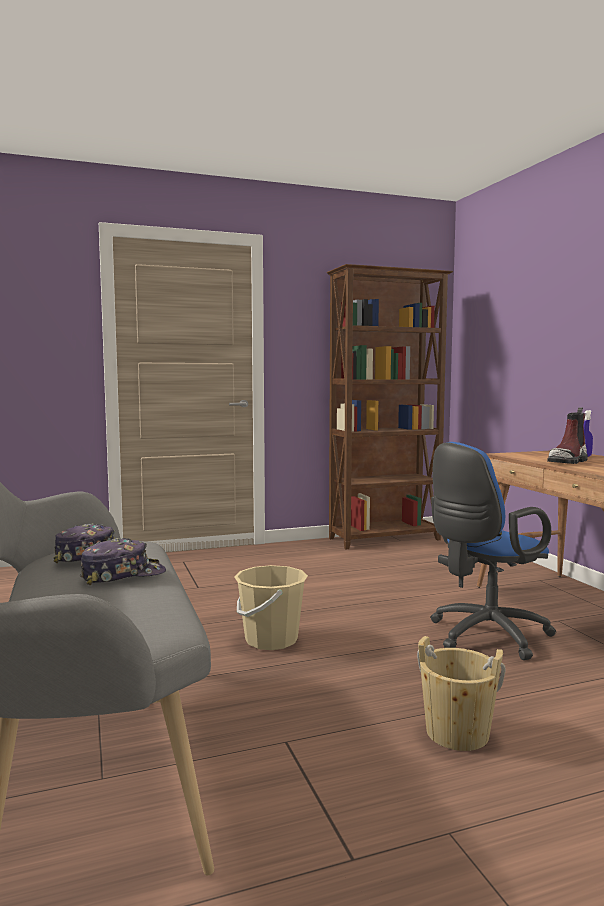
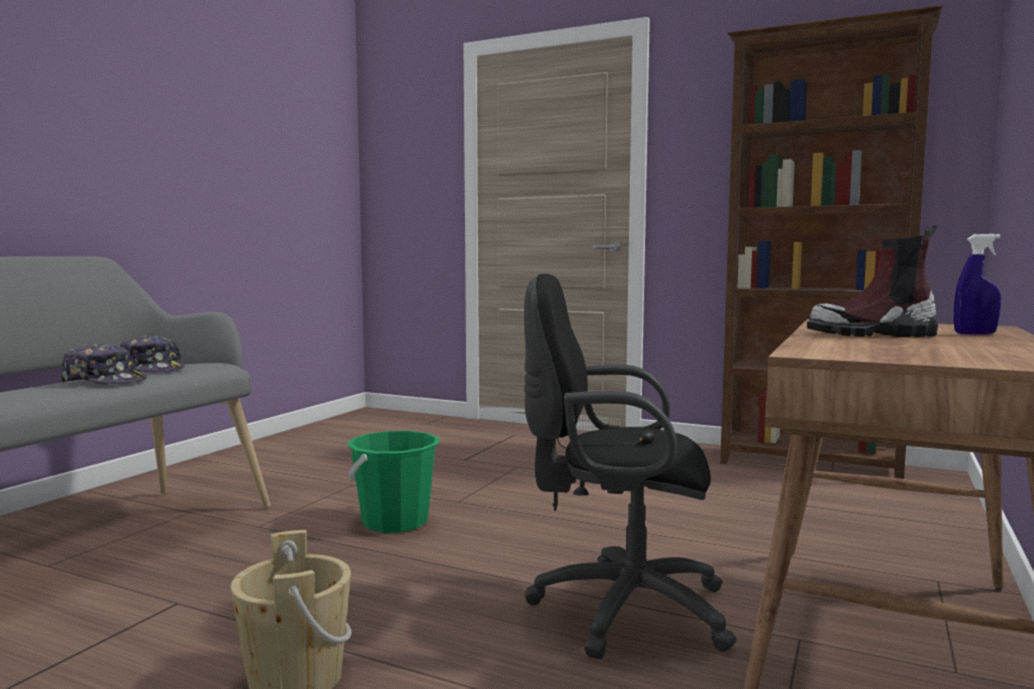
camera: 45 degrees right, 0 degrees up
beige bucket [234,565,308,650] -> green bucket [347,431,440,533]
blue office chair [430,442,556,660] -> black office chair [524,274,737,659]

